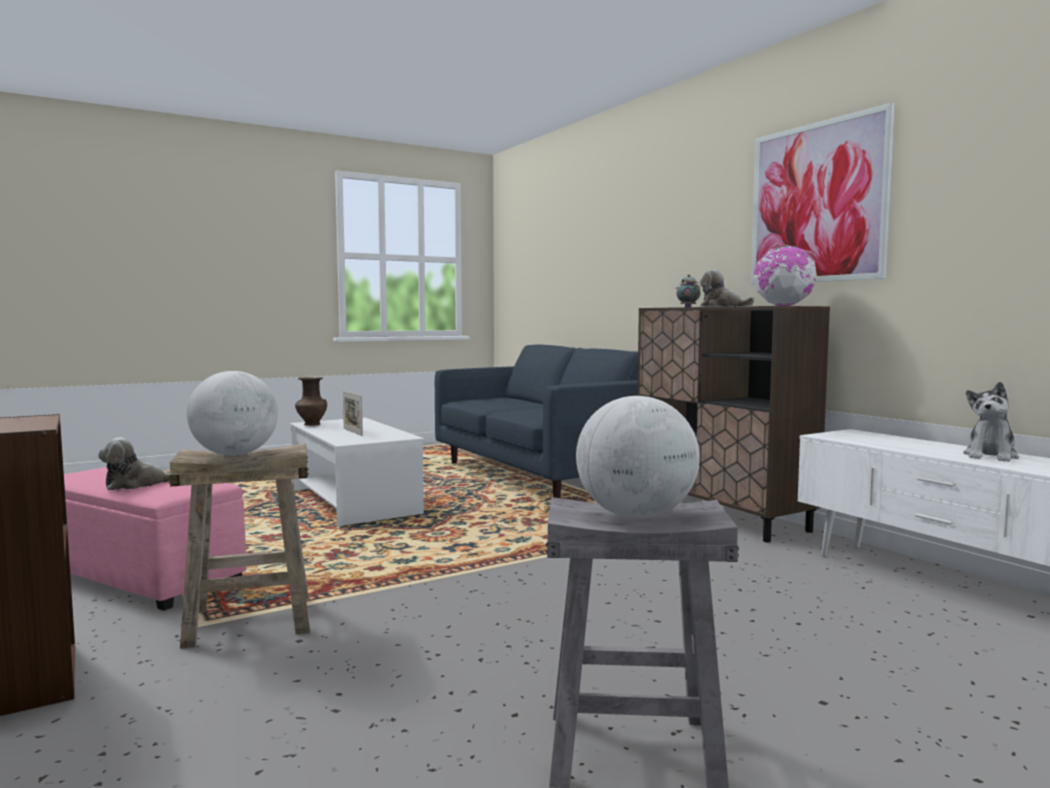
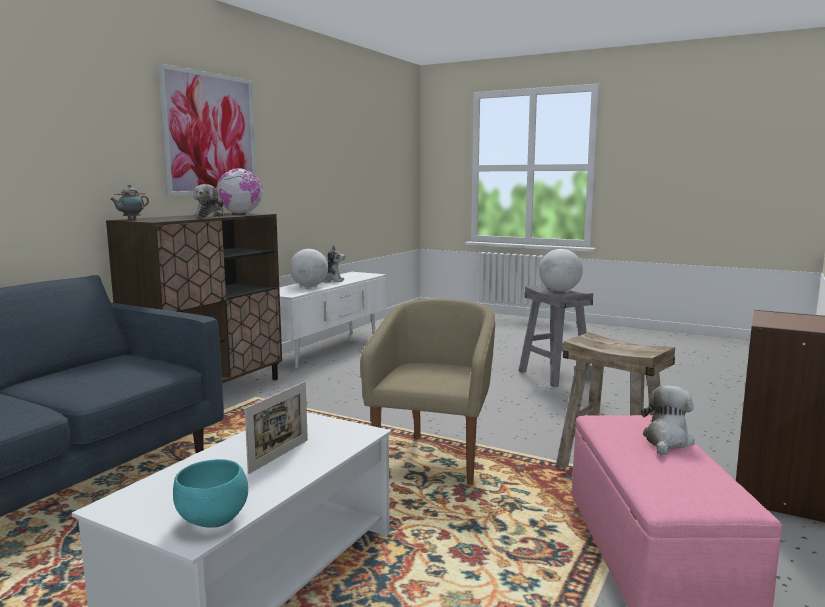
camera: 120 degrees left, 5 degrees up
plush toy [98,437,170,490] -> plush toy turned 90 degrees counterclockwise [641,385,695,455]
globe [187,371,278,456] -> globe moved to [290,249,328,287]
brown vase [295,377,327,426] -> turquoise bowl [173,459,248,528]
none -> beige armchair [360,299,495,485]

